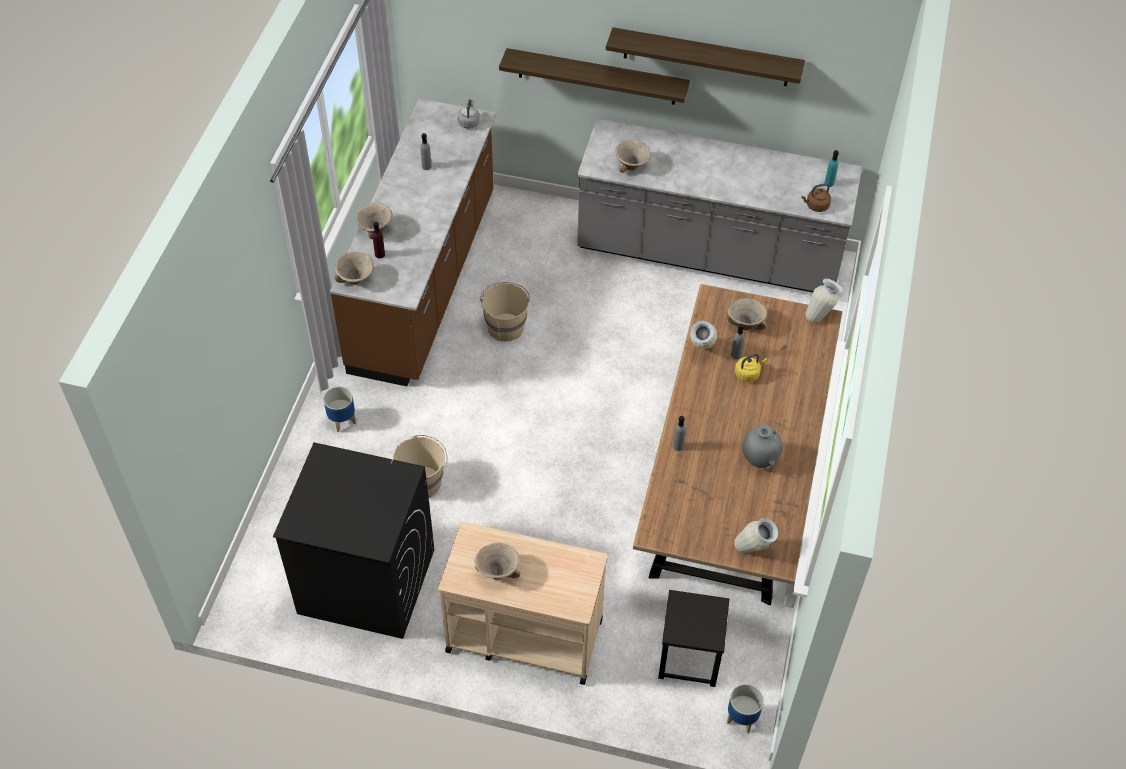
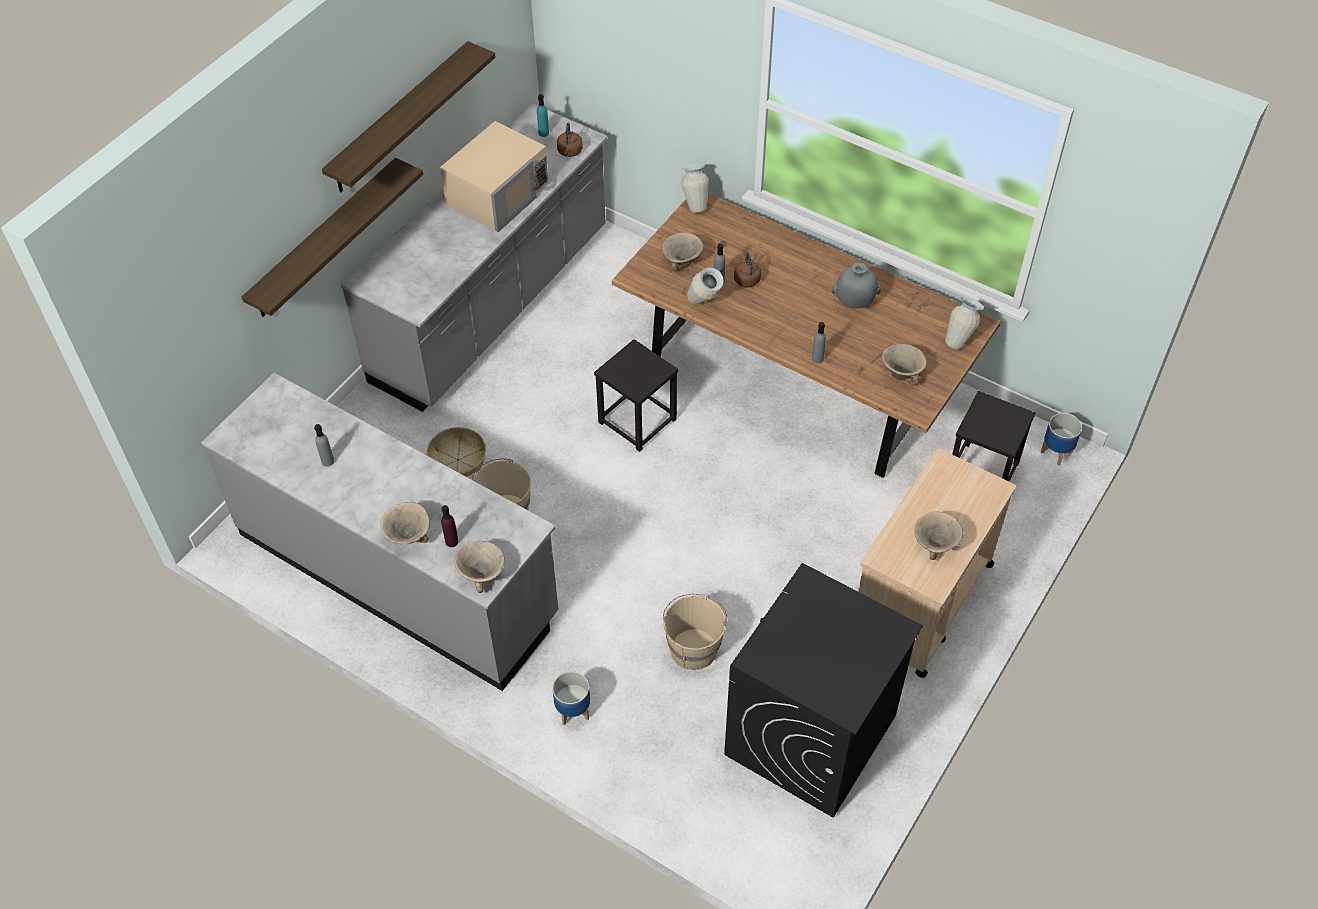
camera: 70 degrees left, 0 degrees up
brown counter [330,99,496,386] -> grey counter [201,373,559,691]
grey kettle [457,99,480,129] -> none
beige bowl [615,140,651,173] -> beige bowl moved to [882,344,927,386]
yellow kettle [735,354,767,382] -> brown kettle [734,252,761,287]
none -> basket [426,427,486,477]
none -> beige microwave [440,121,549,232]
none -> black stool [594,339,678,452]

